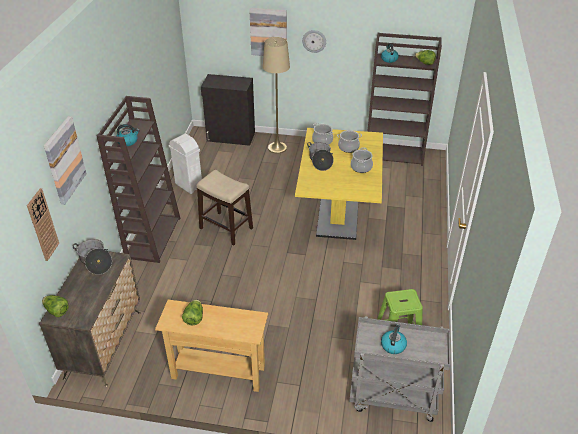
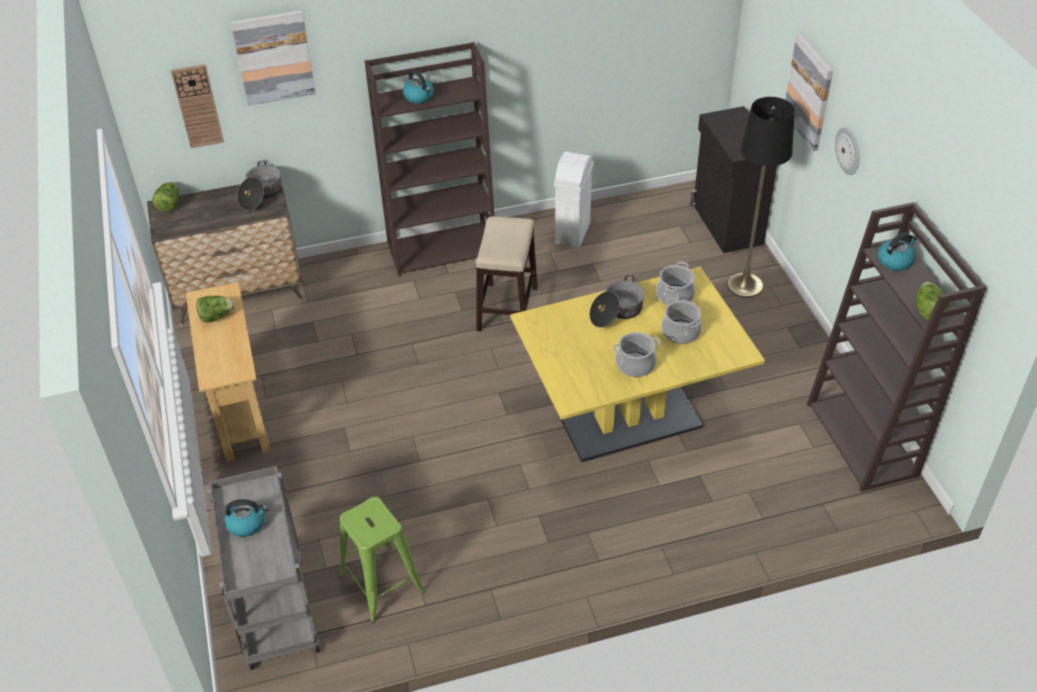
camera: 65 degrees right, 5 degrees up
beige floor lamp [263,37,290,154] -> black floor lamp [727,97,795,298]

